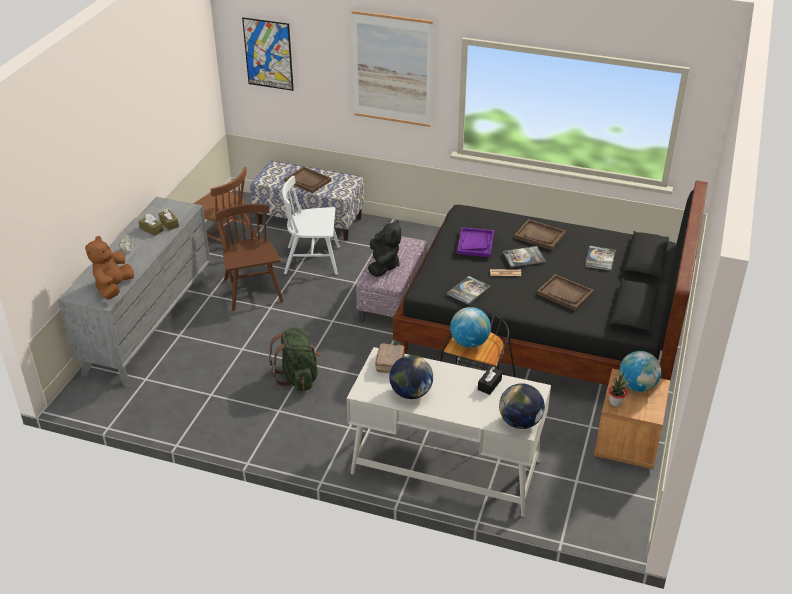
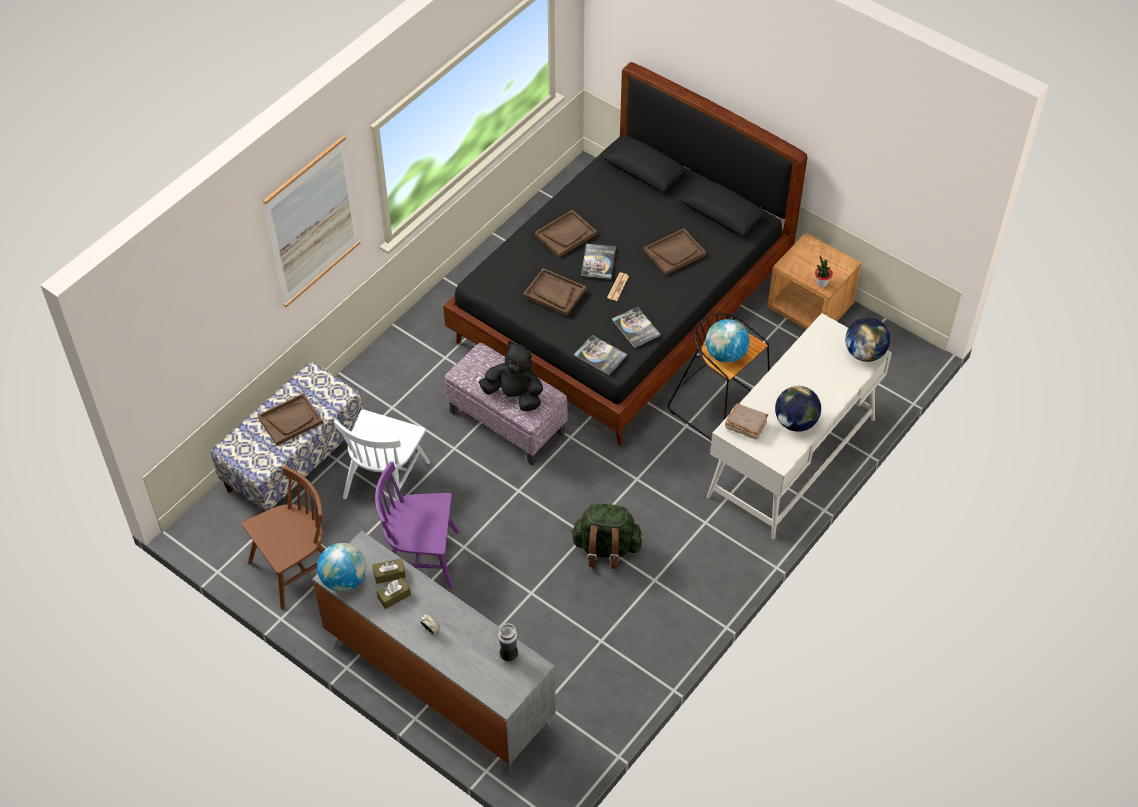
camera: 70 degrees left, 15 degrees up
brown plush toy [85,236,134,299] -> vase [498,623,518,661]
brown chair [215,204,284,311] -> purple chair [375,461,459,588]
picture [242,17,294,91] -> none
purple tray [457,227,494,257] -> brown tray [523,268,586,316]
black tissue box [478,367,502,395] -> none
book [585,246,615,271] -> book moved to [574,335,627,375]
globe [619,351,661,392] -> globe moved to [317,543,366,592]

